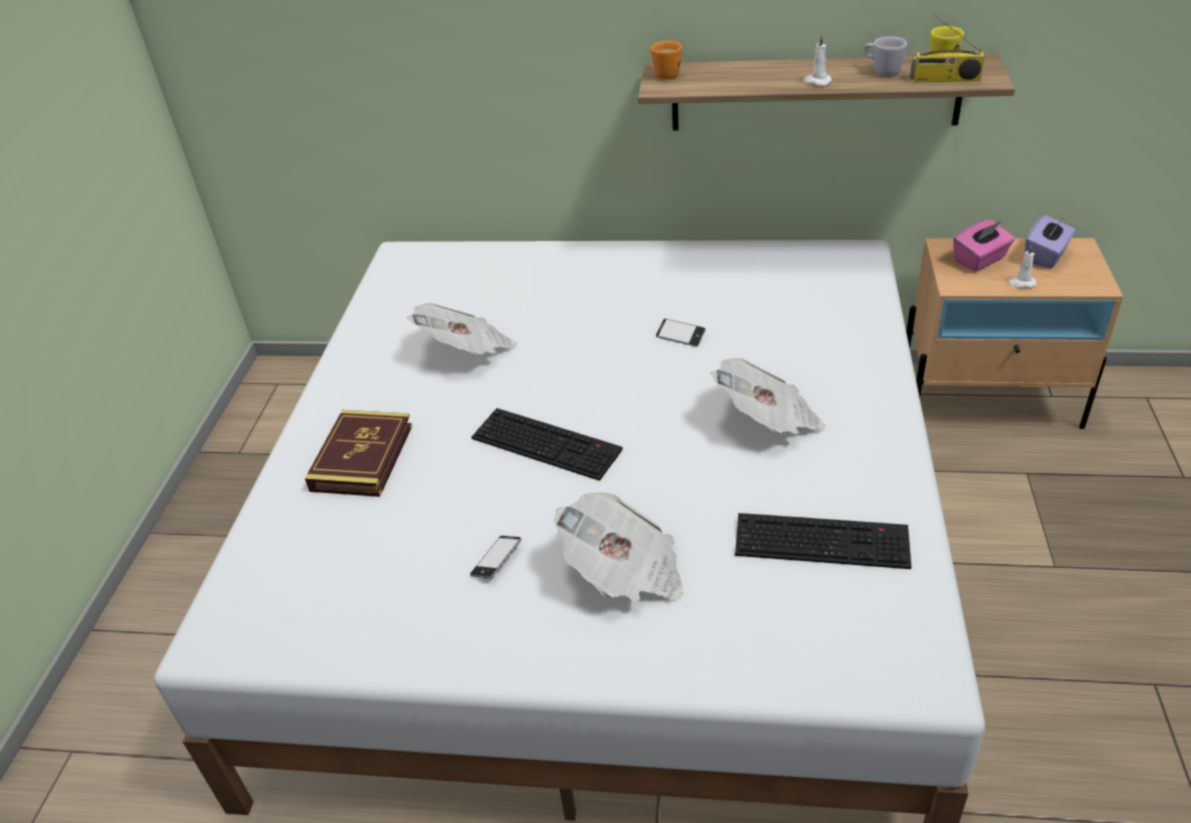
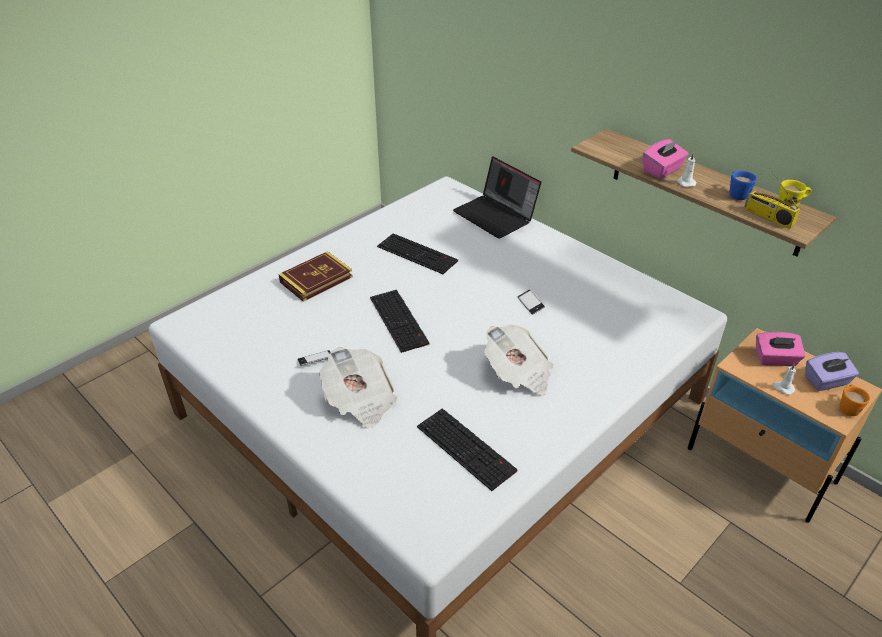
camera: 35 degrees right, 0 degrees up
newspaper [407,303,517,355] -> keyboard [377,233,458,274]
orange mug [651,41,682,79] -> orange mug moved to [840,384,870,416]
white mug [864,36,907,76] -> blue mug [730,171,757,200]
none -> laptop [453,156,541,239]
none -> pink tissue box [643,139,689,179]

